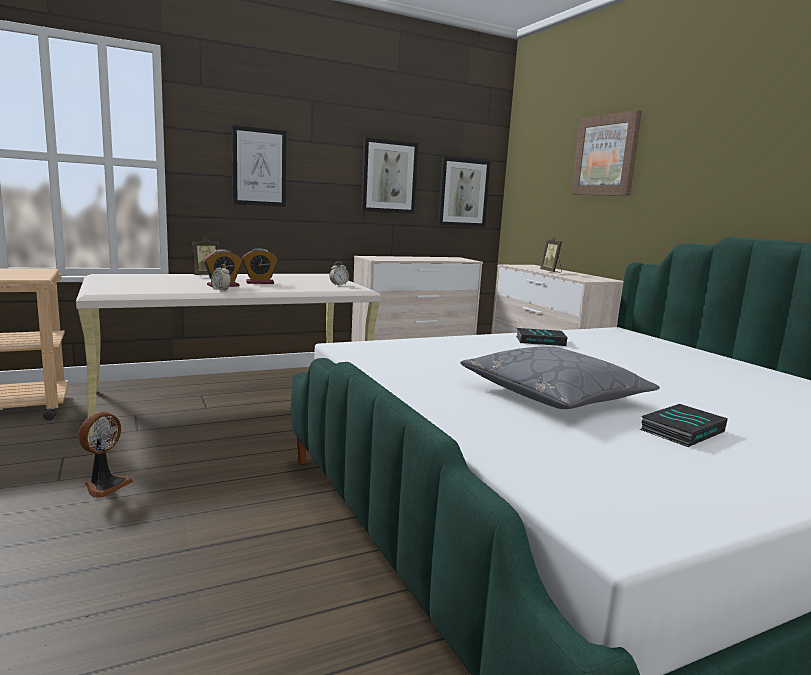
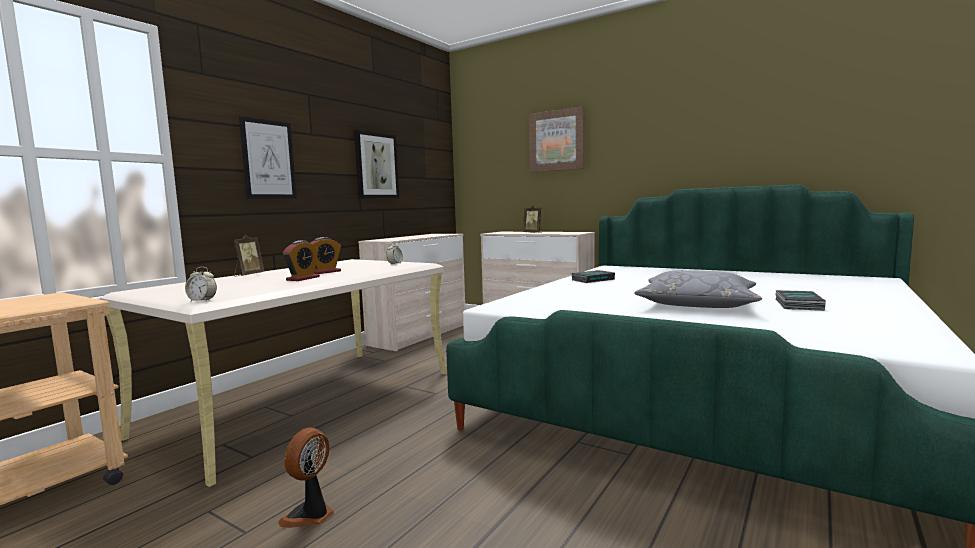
camera: 30 degrees left, 5 degrees down
fan [78,412,133,498] -> fan turned 150 degrees counterclockwise [278,427,334,528]
alarm clock [211,264,231,292] -> alarm clock moved to [185,267,217,301]
picture [438,157,490,227] -> none

